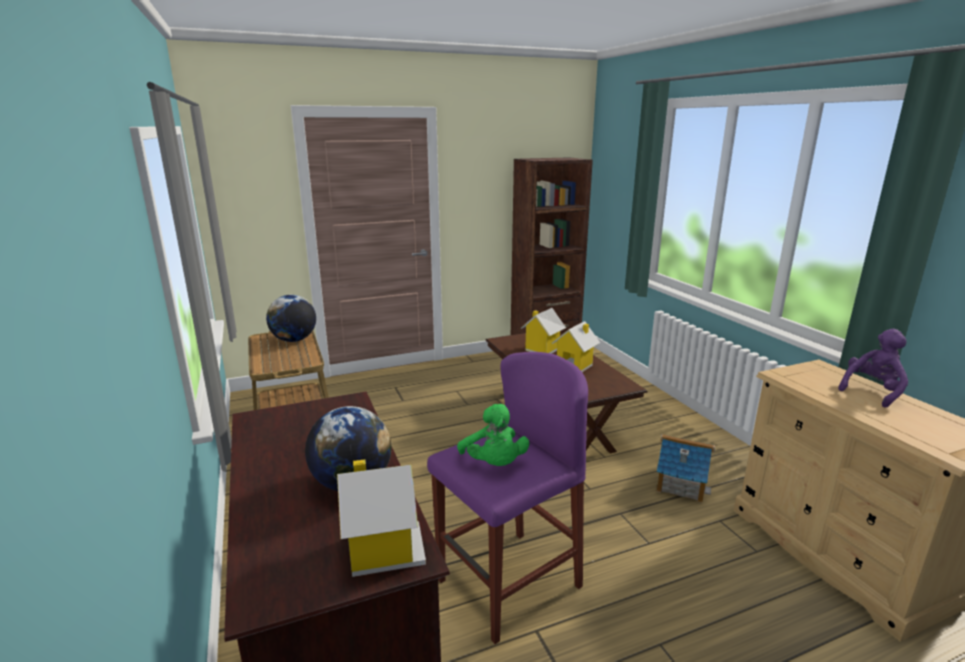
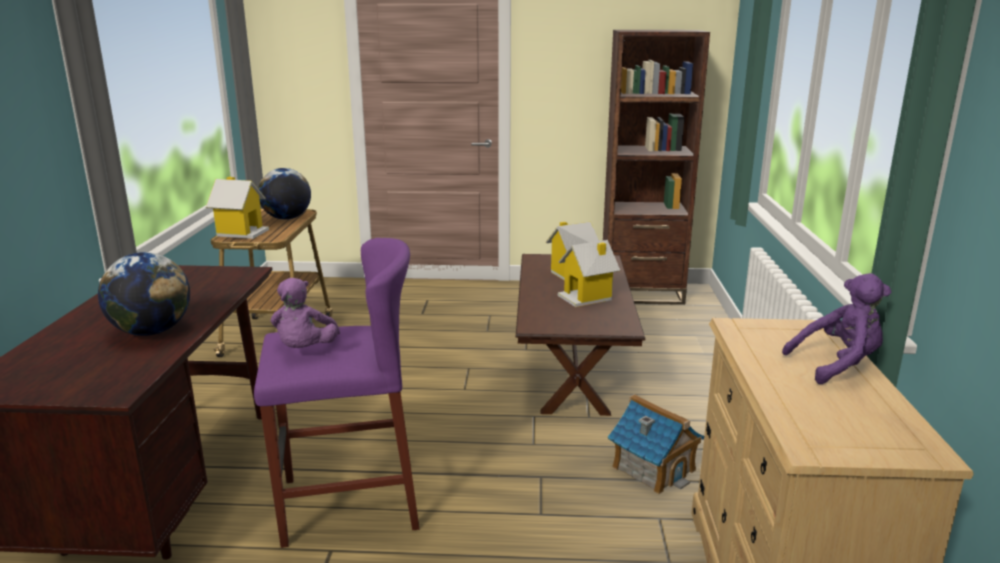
camera: 25 degrees right, 0 degrees up
toy house [337,459,426,577] -> toy house moved to [206,177,269,239]
green plush toy [457,404,530,466] -> purple plush toy [270,278,340,348]

